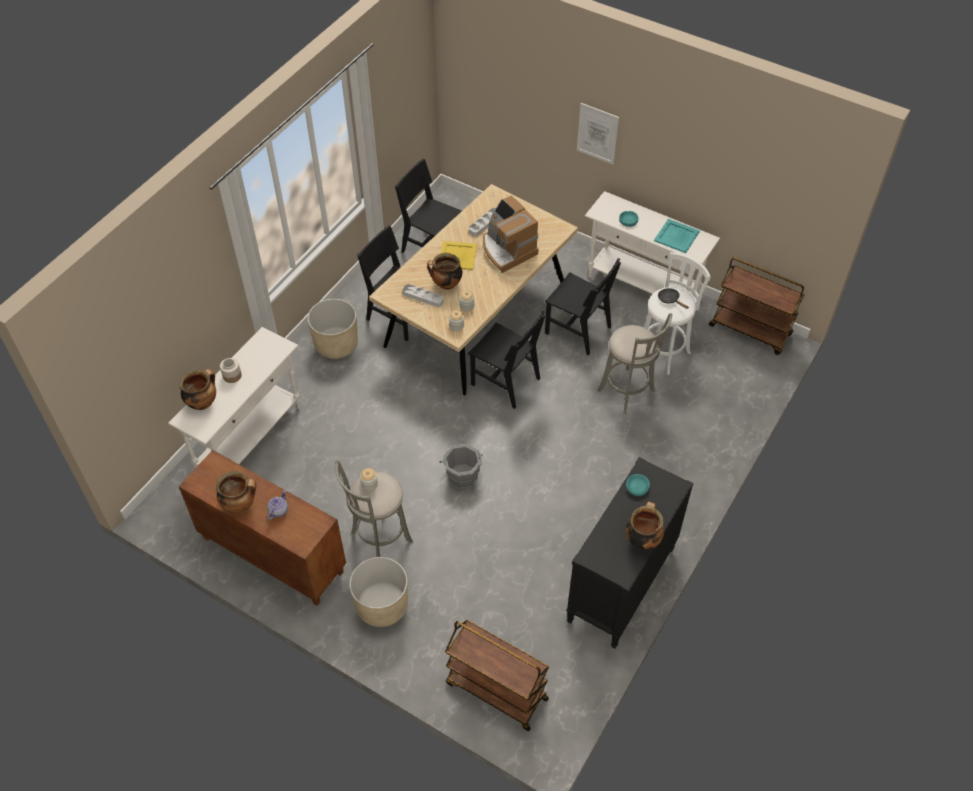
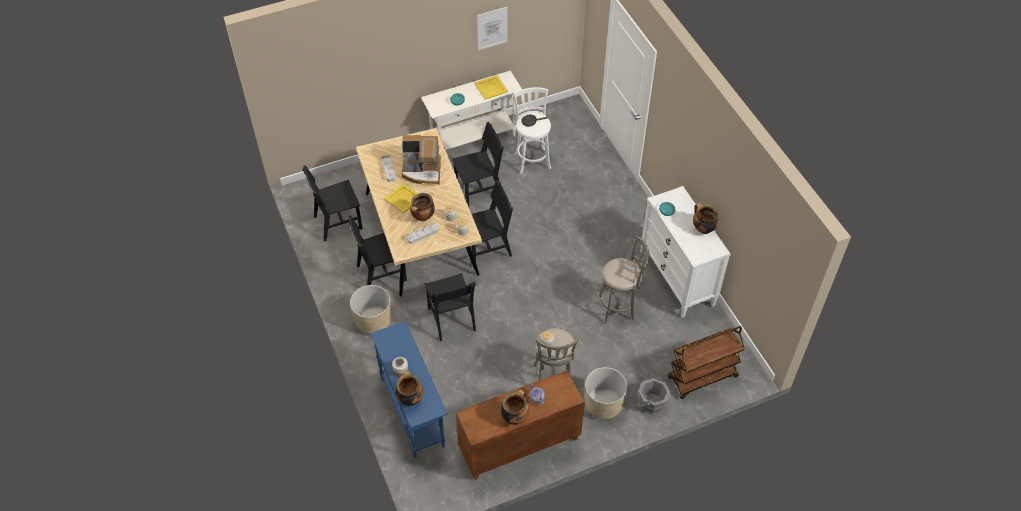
camera: 55 degrees left, 0 degrees up
white console table [168,327,301,468] -> blue console table [370,321,447,458]
grey bucket [439,444,483,489] -> grey bucket moved to [637,377,670,415]
black dresser [566,457,694,648] -> white dresser [640,186,731,318]
picture [577,103,619,164] -> picture moved to [477,7,508,50]
grey stool [598,313,672,414] -> grey stool moved to [599,235,650,324]
turquoise tray [654,219,700,253] -> yellow tray [474,75,508,100]
brown cart [709,257,804,355] -> none
none -> black chair [424,273,476,341]

